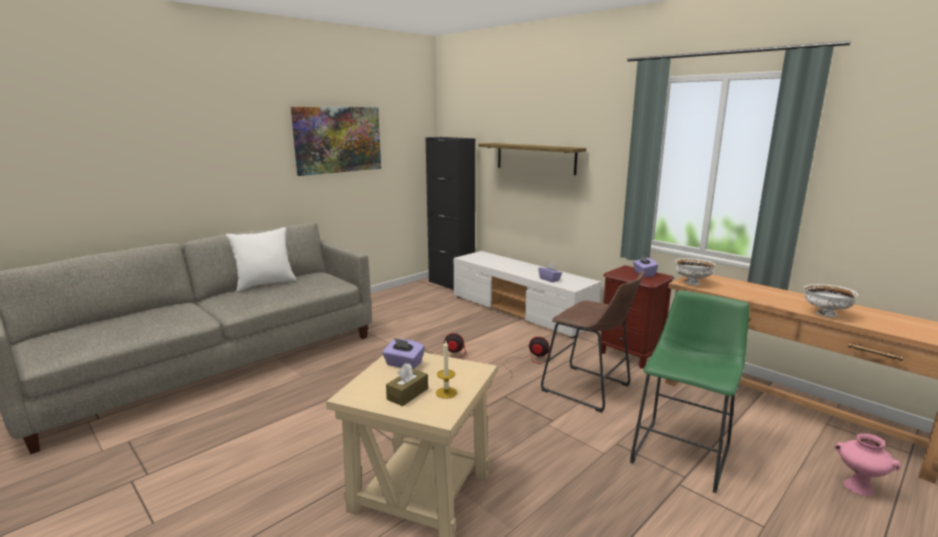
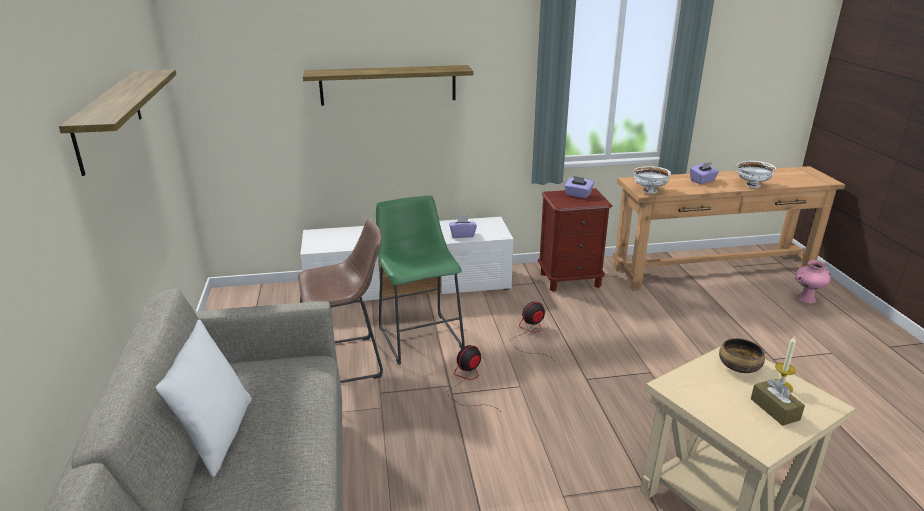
camera: 55 degrees left, 10 degrees up
picture [291,107,381,176] -> shelf [59,69,176,176]
purple tissue box [382,338,425,369] -> purple tissue box moved to [690,162,719,184]
black cabinet [426,137,475,290] -> none
brown stool [541,271,645,413] -> brown stool moved to [298,218,383,383]
green stool [630,290,749,493] -> green stool moved to [376,195,465,364]
none -> bowl [719,338,765,373]

